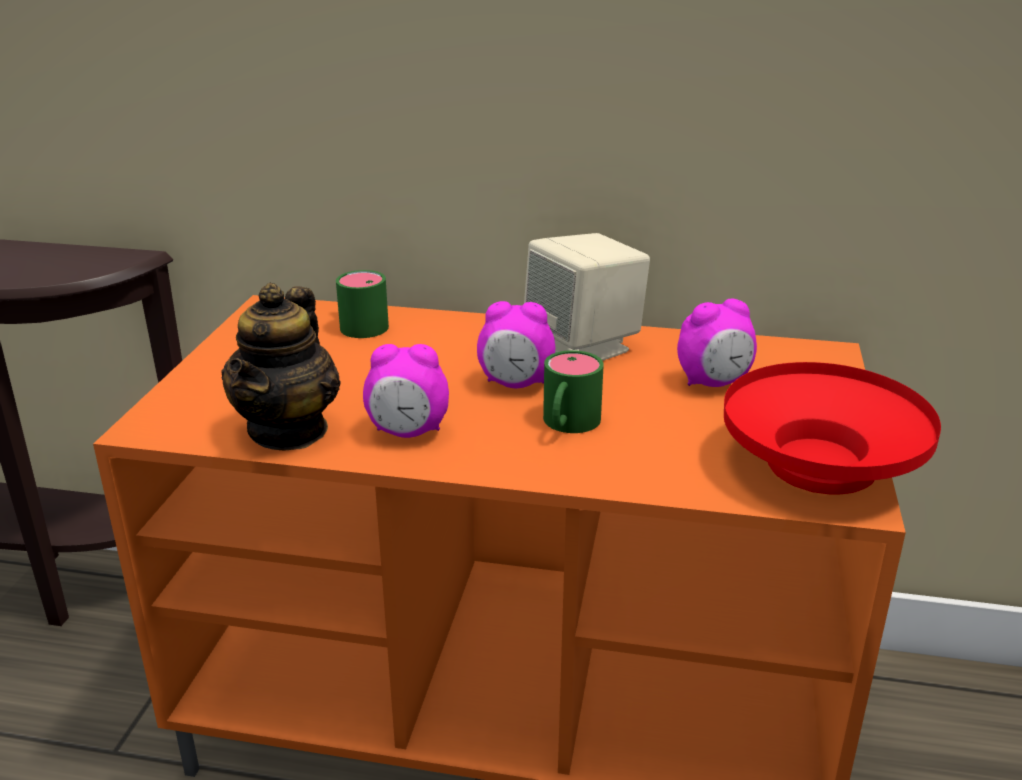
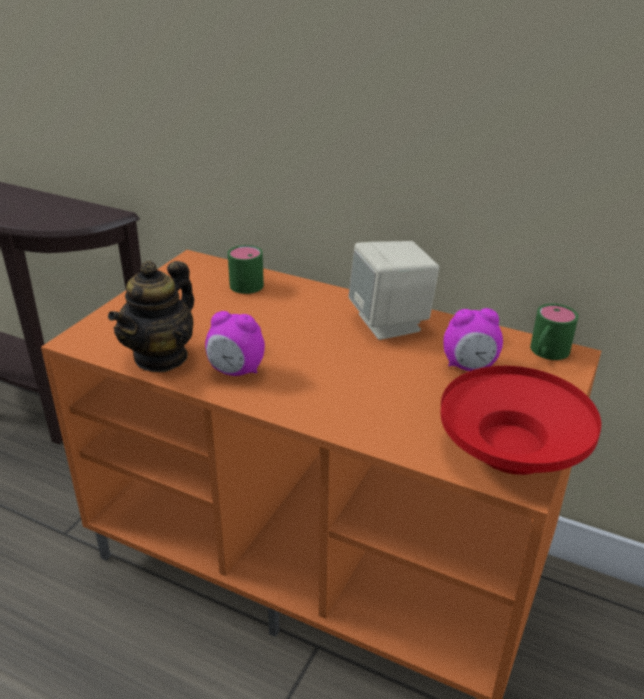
camera: 15 degrees right, 5 degrees up
alarm clock [477,301,555,388] -> none
green mug [543,350,604,433] -> green mug moved to [530,304,578,360]

